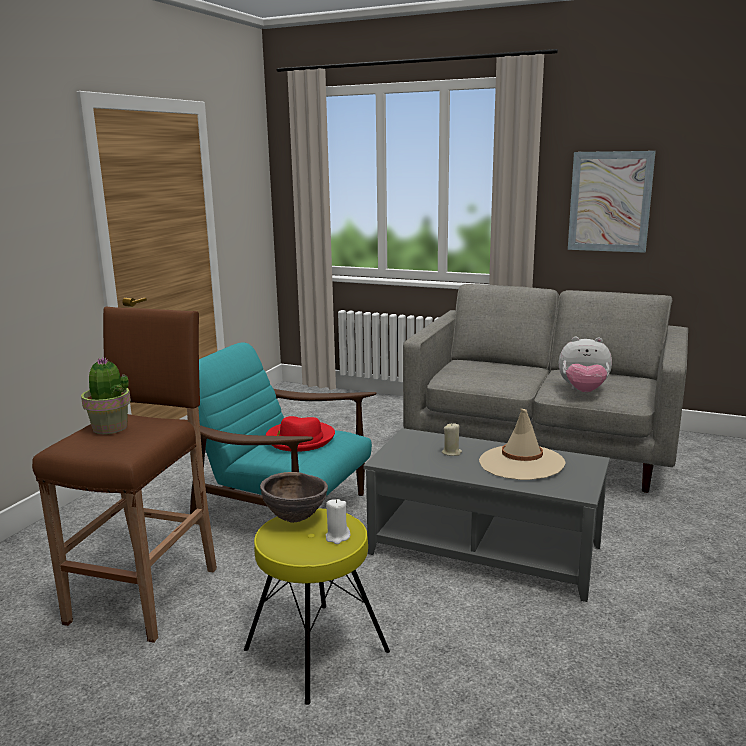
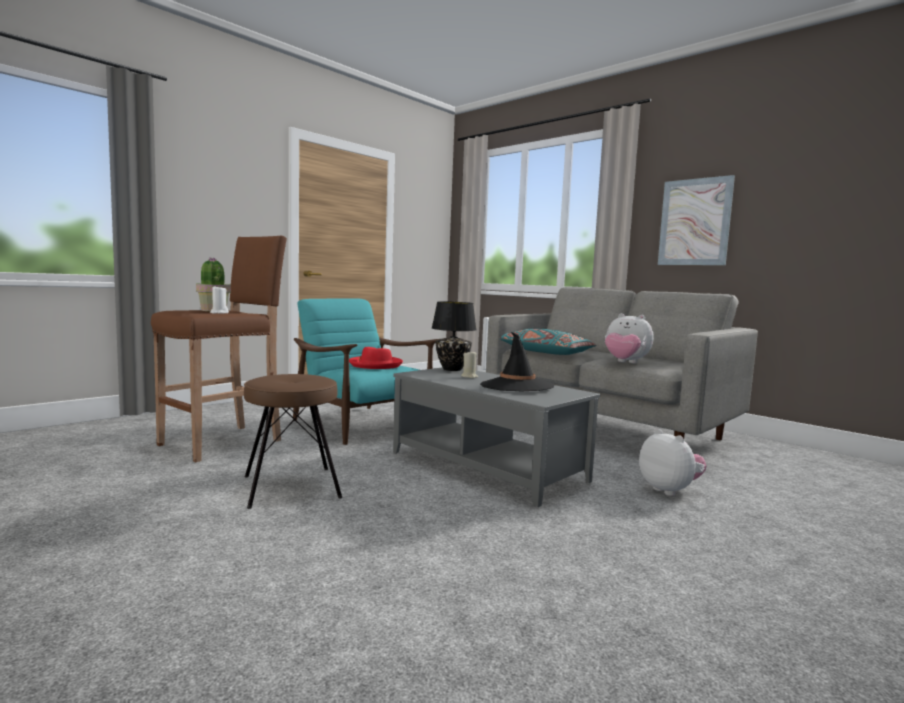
camera: 20 degrees right, 10 degrees down
yellow stool [244,508,390,705] -> brown stool [244,374,342,509]
brown bowl [260,472,328,523] -> none
white candle [326,499,350,544] -> white candle moved to [210,286,229,314]
beige hat [479,409,566,480] -> black hat [480,332,554,391]
none -> black table lamp [432,301,477,371]
none -> turquoise pillow [500,329,596,355]
none -> plush toy [639,429,706,496]

